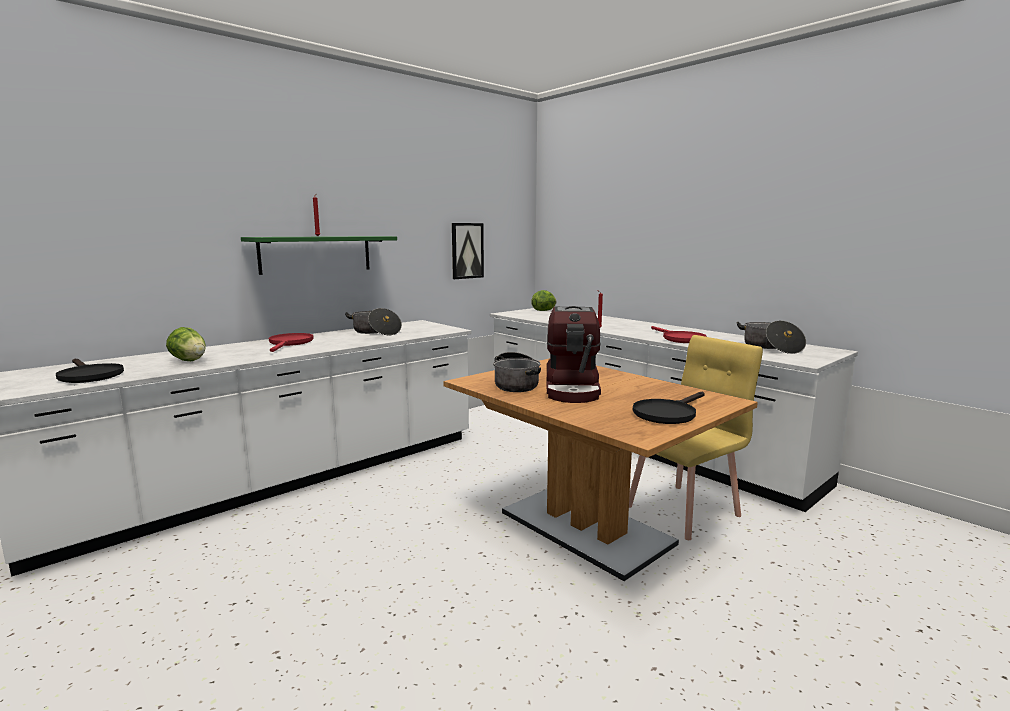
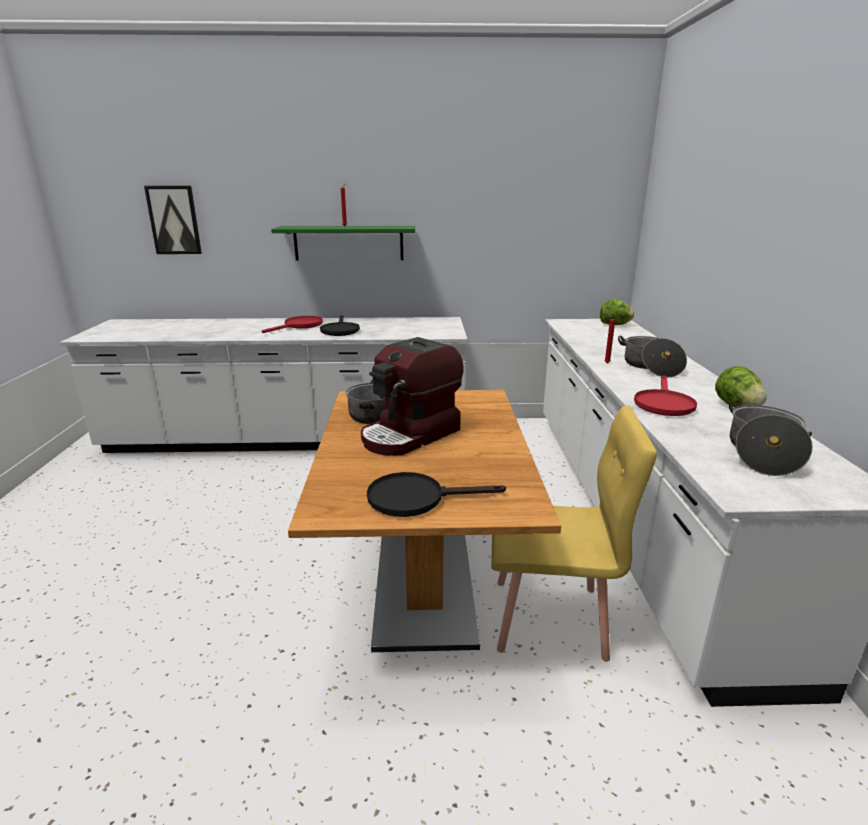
camera: 40 degrees right, 10 degrees up
black frying pan [56,359,124,383] -> black frying pan moved to [320,315,360,336]
lettuce [166,327,206,361] -> lettuce moved to [715,366,767,408]
cooking pot [345,308,402,335] -> cooking pot moved to [618,336,687,378]
picture [452,223,484,279] -> picture moved to [144,186,202,254]

